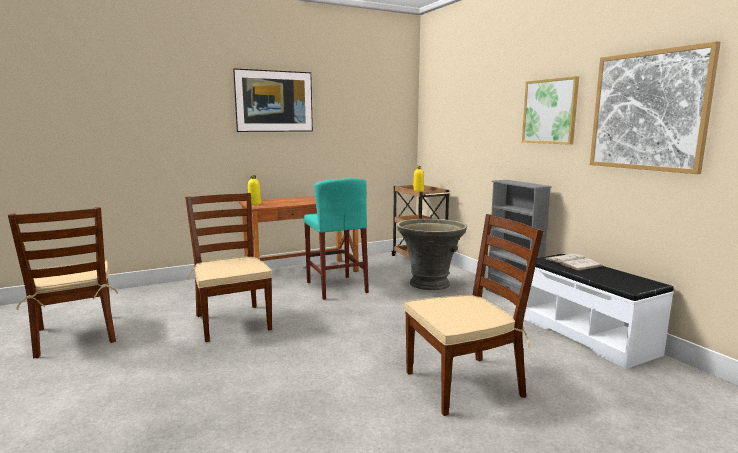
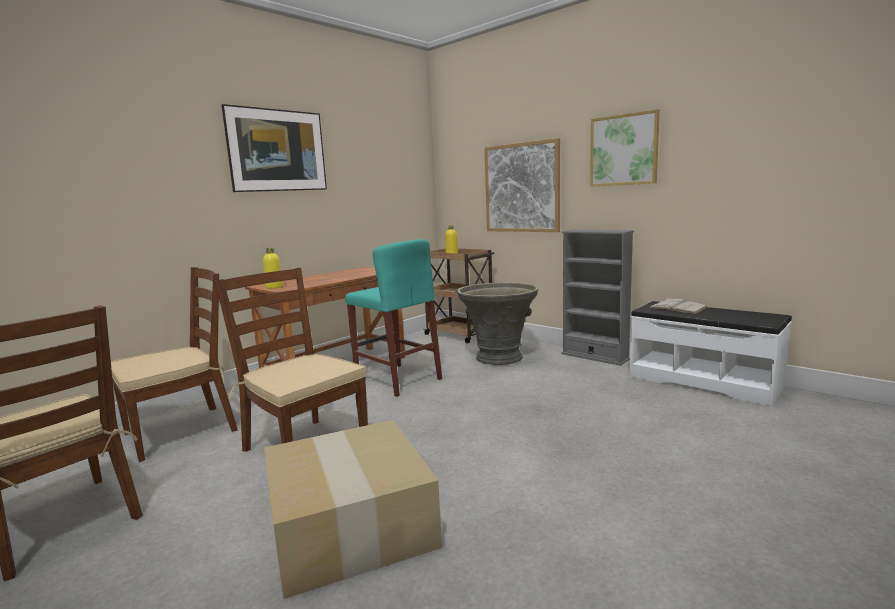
camera: 20 degrees left, 0 degrees up
brown chair [404,214,544,416] -> brown chair moved to [111,267,238,462]
picture [590,41,721,174] -> picture moved to [484,138,560,232]
none -> cardboard box [264,420,442,599]

